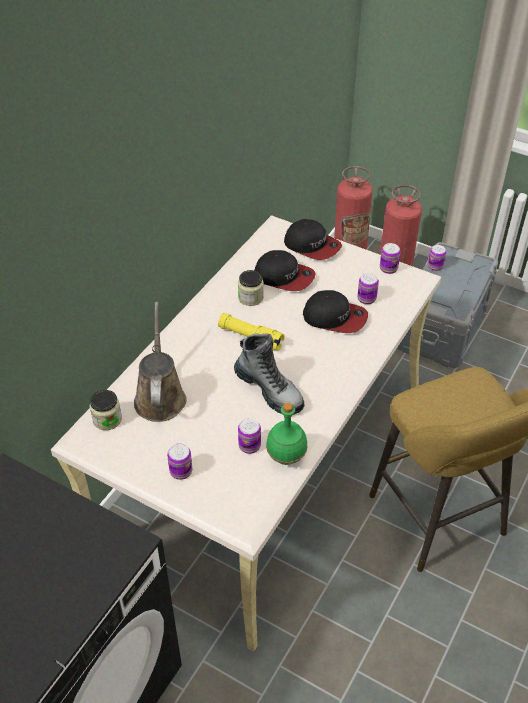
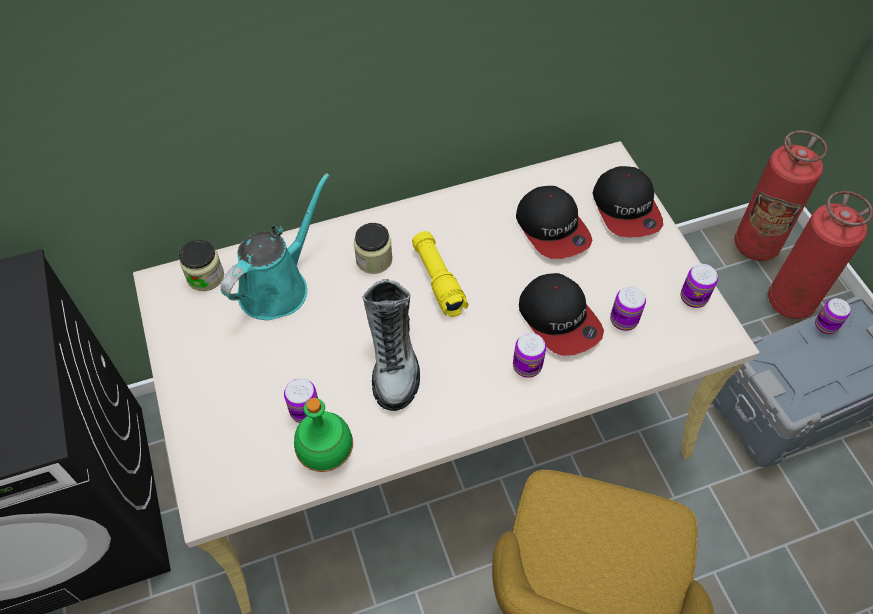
camera: 40 degrees right, 10 degrees up
brown watering can [134,302,187,422] -> turquoise watering can [221,173,330,320]
can [167,443,192,480] -> can moved to [513,333,546,378]
jar [238,270,264,306] -> jar moved to [354,223,392,274]

